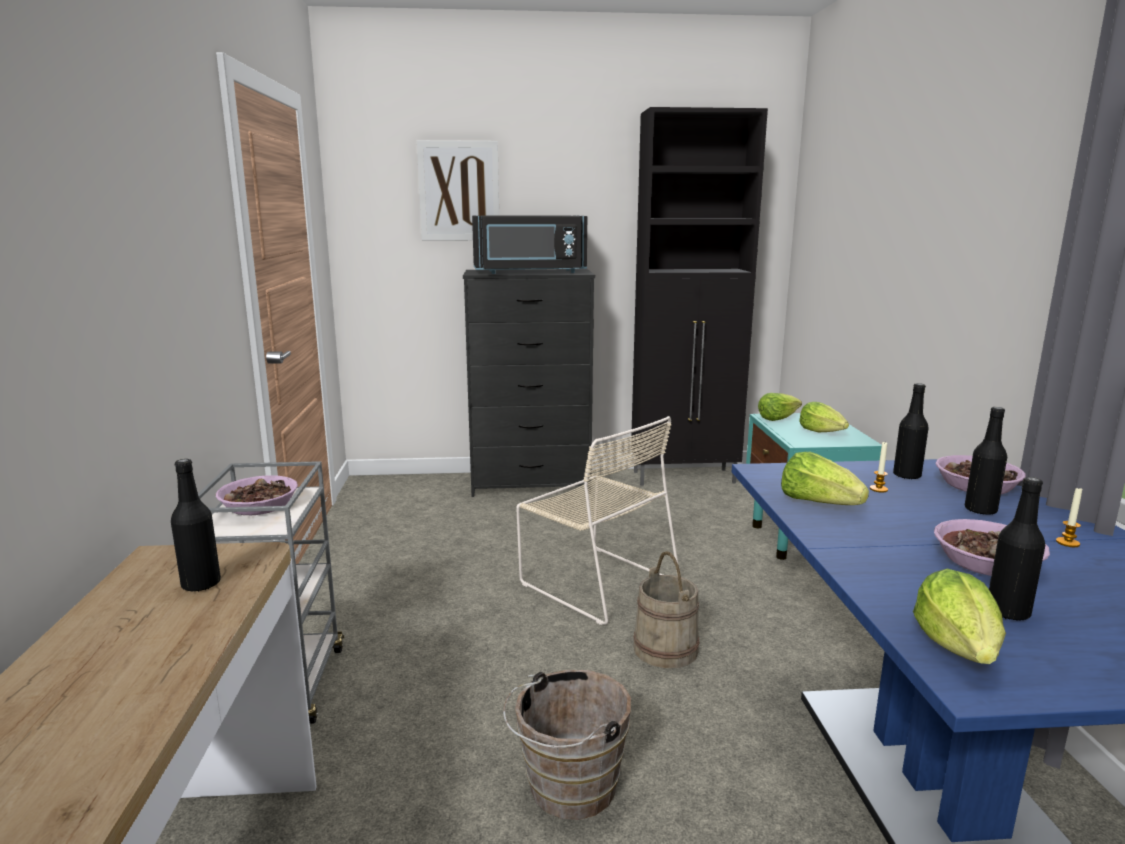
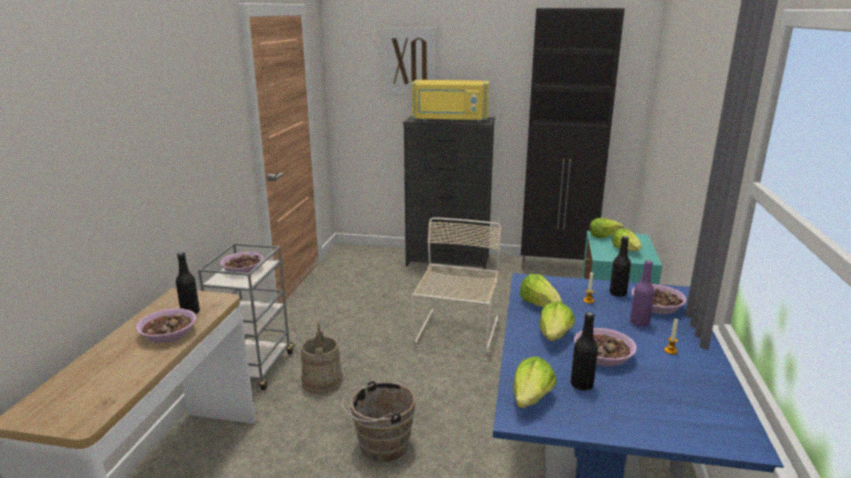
camera: 15 degrees right, 5 degrees up
black microwave [472,215,587,274] -> yellow microwave [412,80,489,122]
beige chair [516,416,678,625] -> beige chair turned 135 degrees counterclockwise [411,217,502,353]
beige bucket [633,551,700,668] -> beige bucket moved to [301,322,343,395]
black bottle [965,407,1007,515] -> purple bottle [630,260,655,327]
none -> bowl [136,308,196,343]
none -> lettuce [539,301,575,341]

